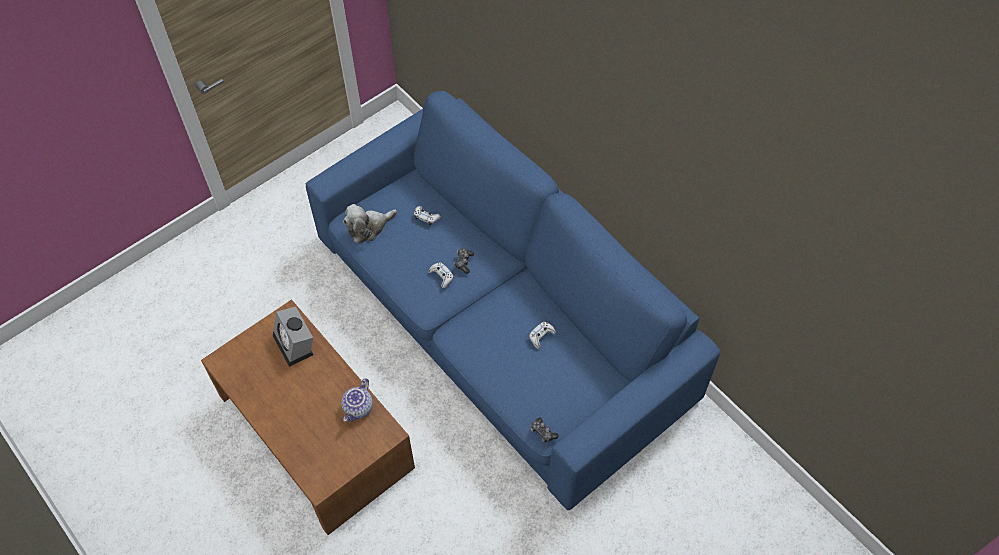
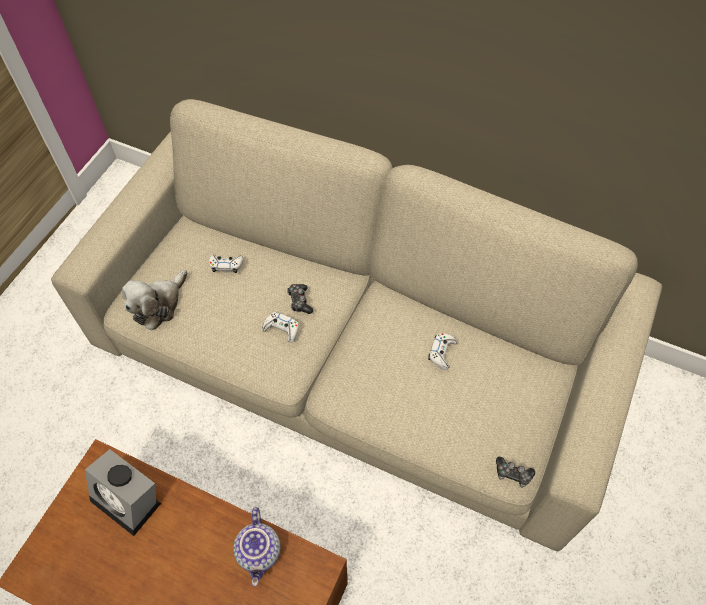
camera: 25 degrees left, 0 degrees up
blue sofa [306,91,721,510] -> beige sofa [51,99,662,551]

